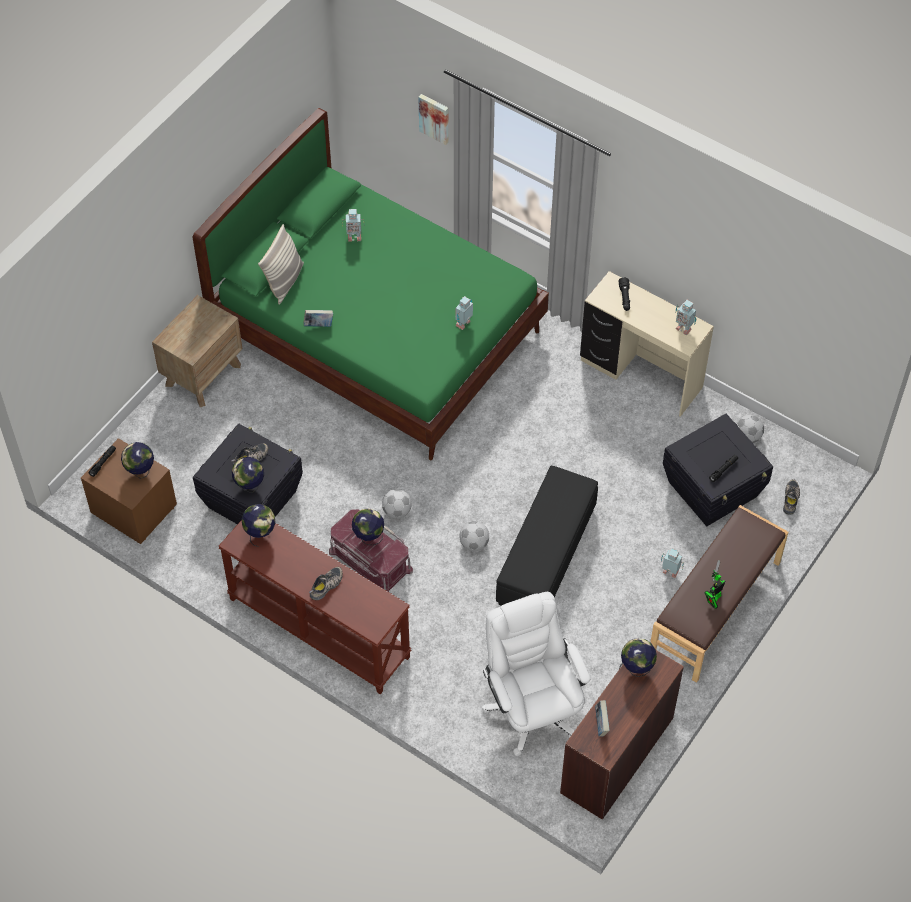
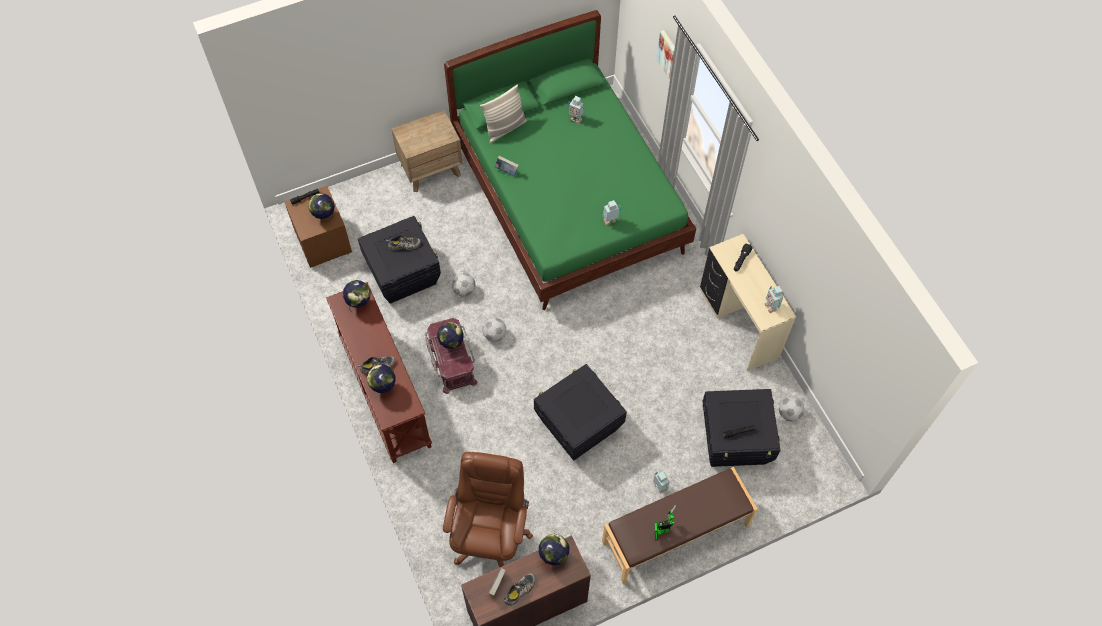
camera: 30 degrees right, 5 degrees up
globe [232,457,264,493] -> globe moved to [367,364,395,394]
football [460,521,489,551] -> football moved to [452,273,476,297]
white office chair [482,592,590,756] -> brown office chair [443,452,533,567]
black ottoman [496,466,598,606] -> black storage box [534,364,627,461]
shoe [783,479,800,515] -> shoe moved to [504,573,535,606]

